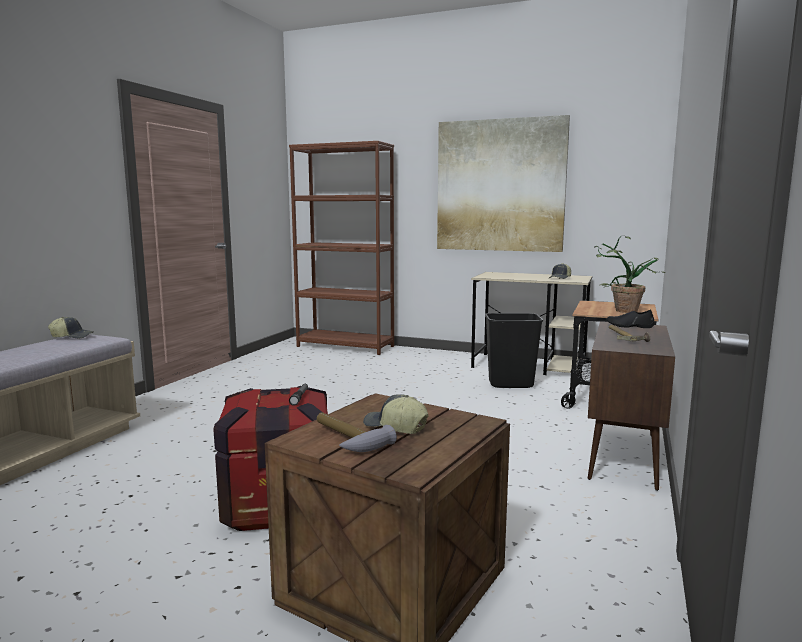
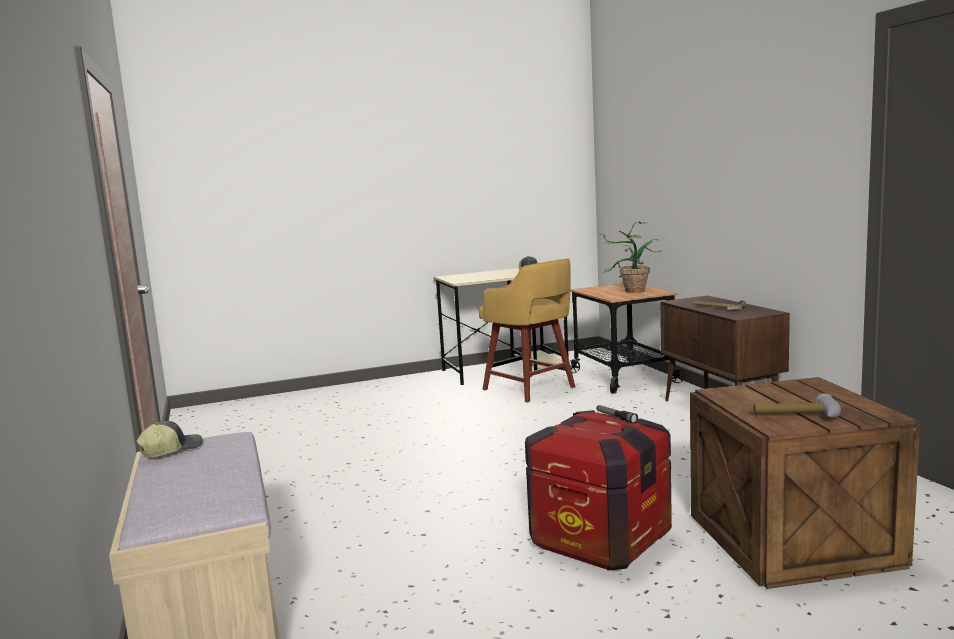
camera: 40 degrees left, 0 degrees up
brown bookcase [289,141,394,355] -> none
cap [363,394,429,434] -> none
picture [437,115,570,252] -> none
black trash can [485,313,543,388] -> yellow stool [479,259,575,403]
black shoe [607,309,654,328] -> none

